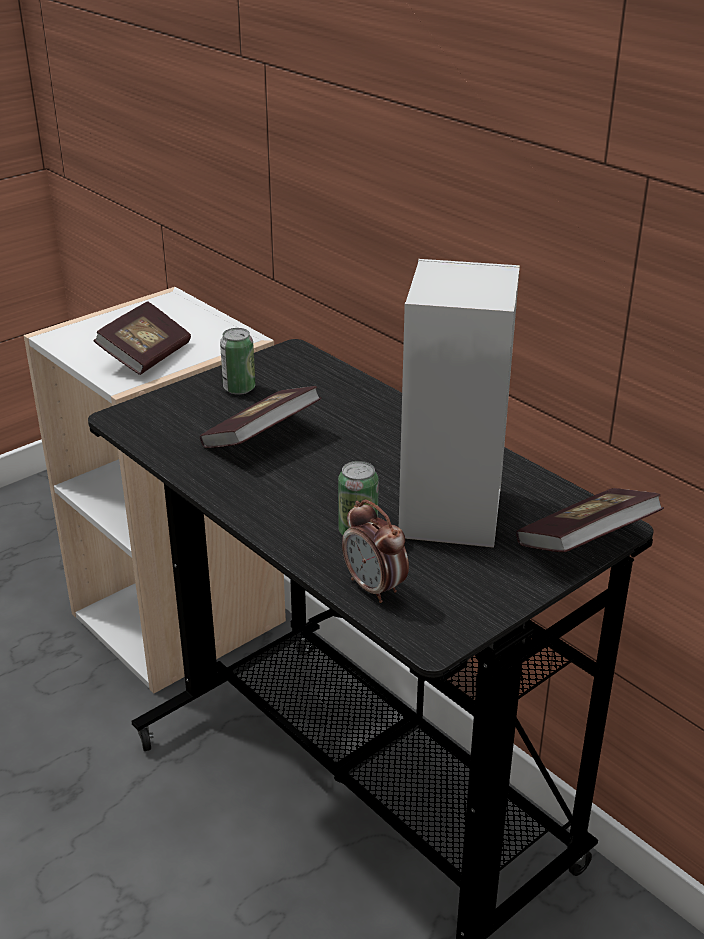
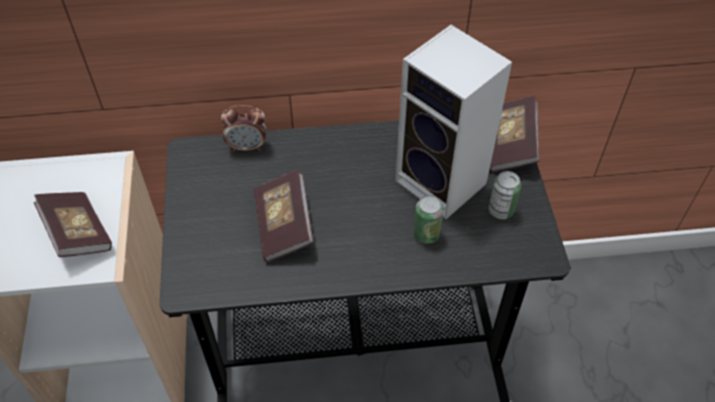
camera: 55 degrees left, 20 degrees up
can [220,328,255,395] -> can moved to [488,171,521,219]
alarm clock [342,500,409,603] -> alarm clock moved to [221,105,266,152]

